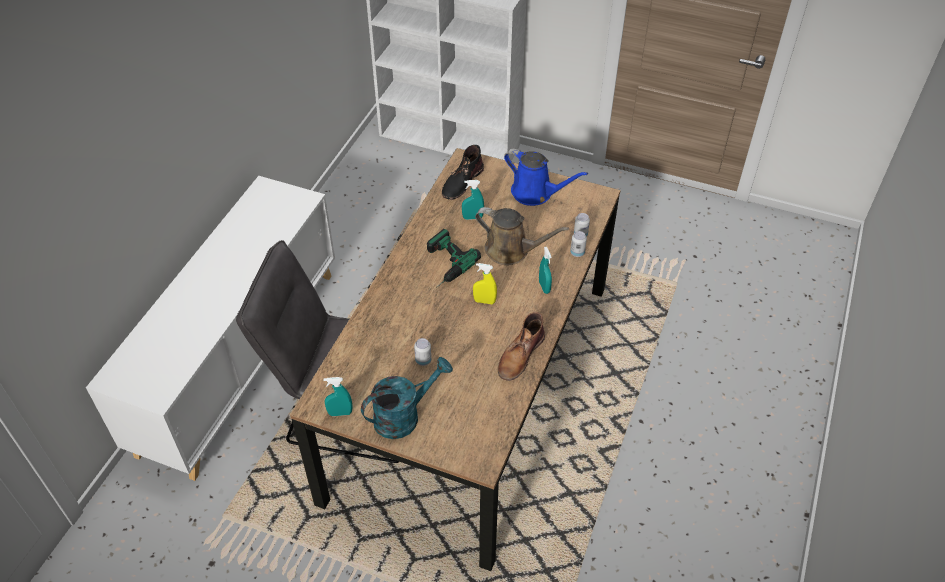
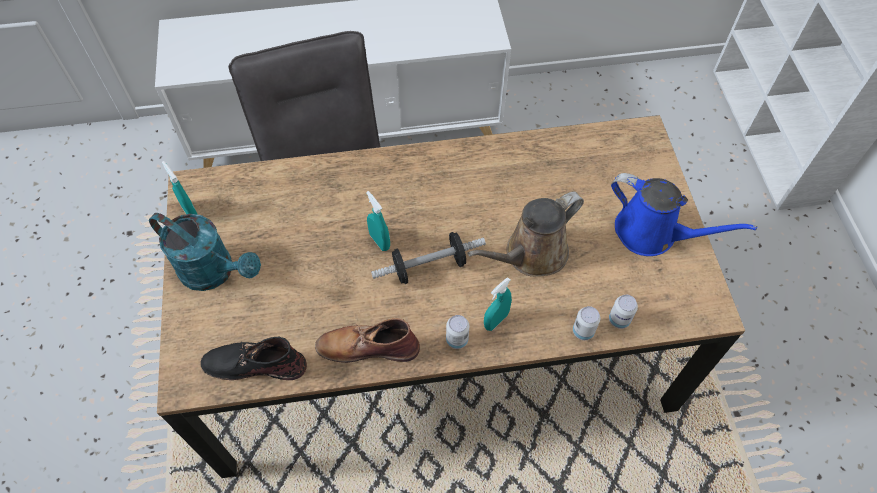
camera: 60 degrees right, 10 degrees up
can [414,338,431,366] -> can moved to [446,315,469,349]
power drill [427,229,481,288] -> none
black boot [442,145,484,200] -> black boot moved to [200,337,307,380]
turquoise spray bottle [462,180,484,220] -> turquoise spray bottle moved to [366,191,390,251]
yellow spray bottle [473,263,497,304] -> dumbbell [371,232,486,284]
brown watering can [475,207,569,265] -> brown watering can turned 60 degrees clockwise [467,192,584,277]
blue watering can [504,149,588,206] -> blue watering can turned 60 degrees counterclockwise [611,173,757,256]

